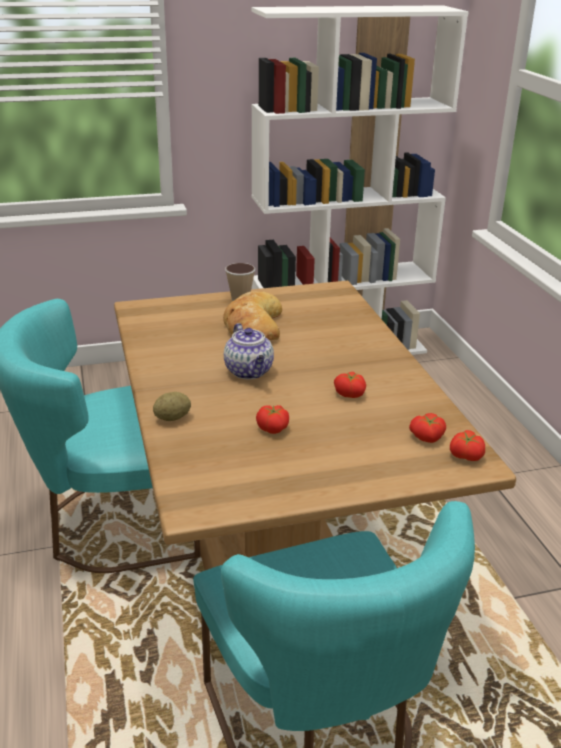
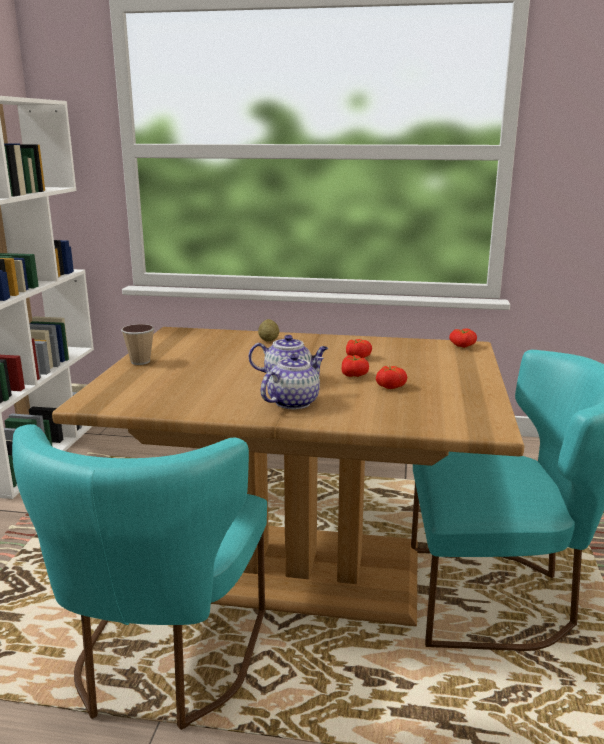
camera: 65 degrees left, 10 degrees down
potato [153,392,191,421] -> potato moved to [258,319,279,341]
bread [223,291,282,340] -> none
tomato [409,413,446,443] -> tomato moved to [341,355,369,377]
none -> teapot [261,354,324,409]

